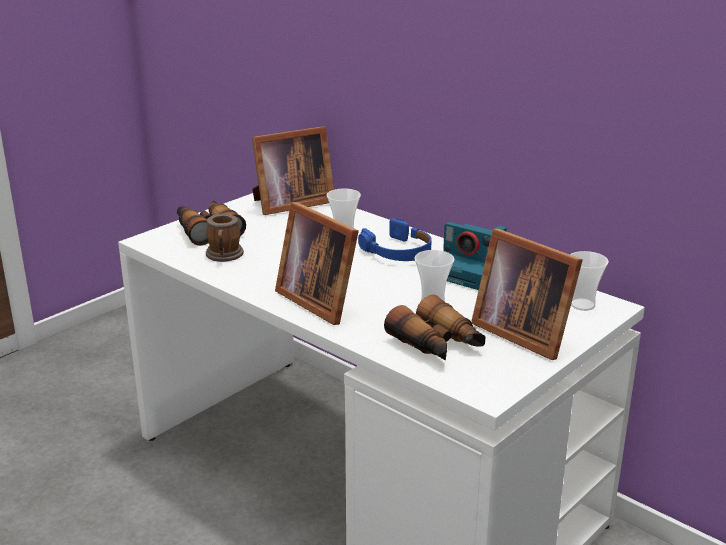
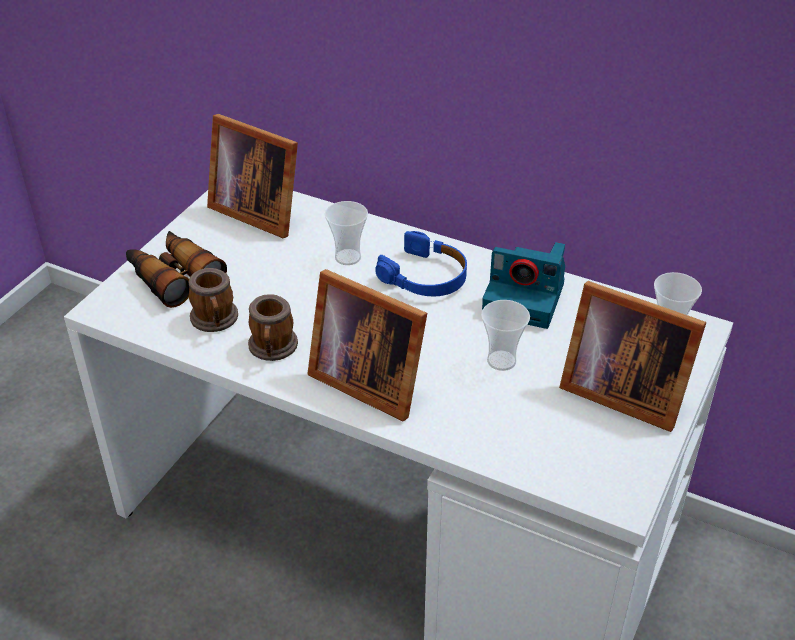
camera: 15 degrees left, 15 degrees up
picture frame [252,126,334,215] -> picture frame turned 75 degrees clockwise [207,114,298,238]
binoculars [384,295,485,361] -> none
none -> mug [248,294,298,361]

